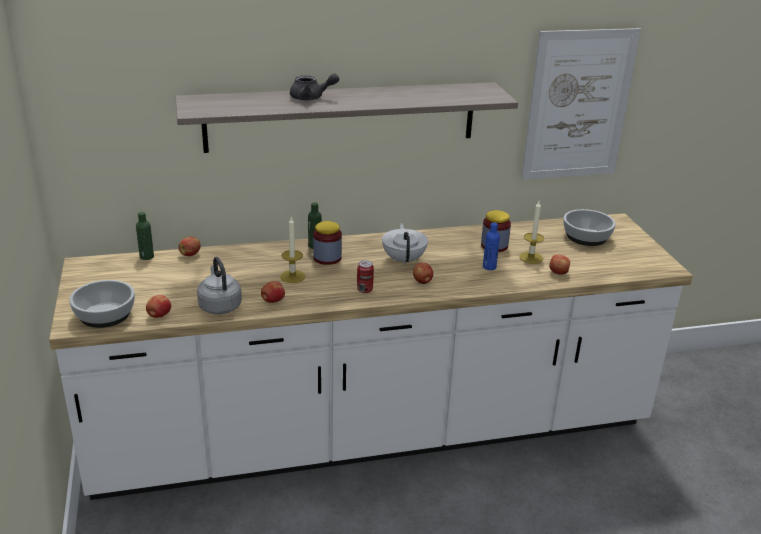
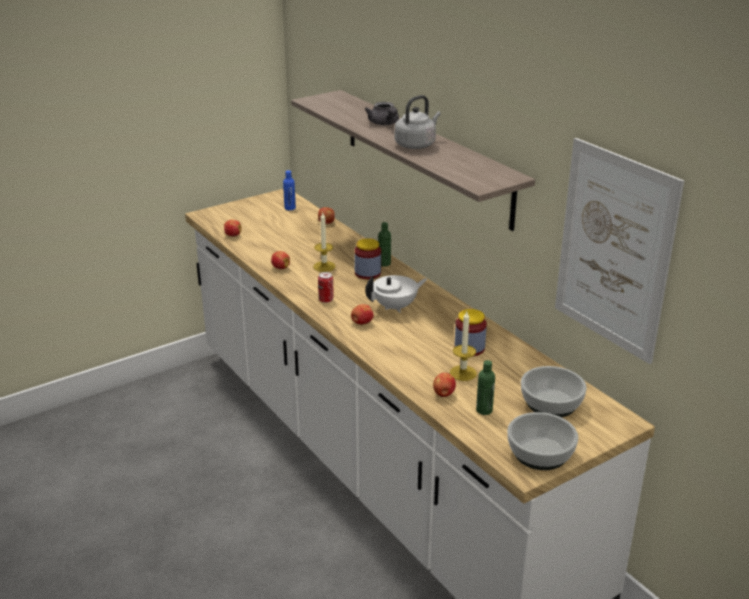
camera: 70 degrees right, 0 degrees up
bowl [69,280,135,328] -> bowl moved to [507,412,578,470]
green bottle [136,212,154,260] -> green bottle moved to [476,360,495,415]
grey kettle [197,257,242,314] -> grey kettle moved to [395,95,441,149]
blue bottle [483,222,500,270] -> blue bottle moved to [283,170,296,210]

